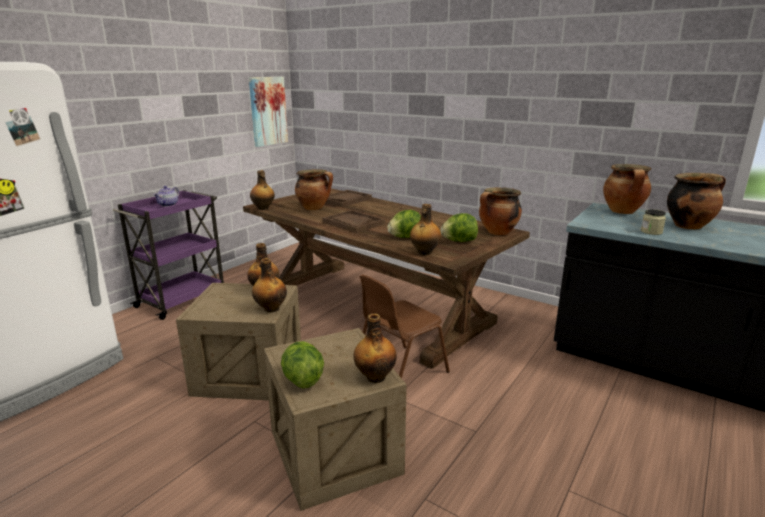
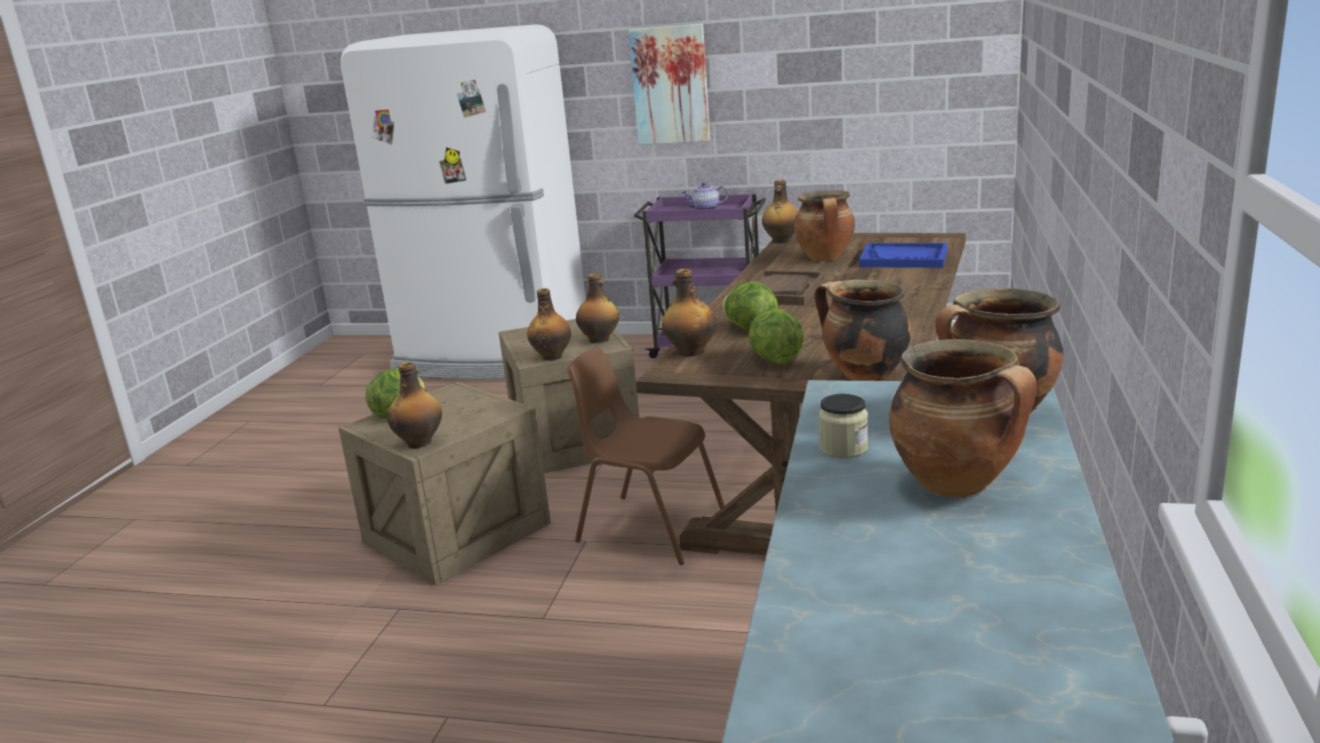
camera: 70 degrees right, 0 degrees up
picture [249,77,288,147] -> picture moved to [628,24,710,145]
brown tray [326,190,372,207] -> blue tray [859,243,947,268]

